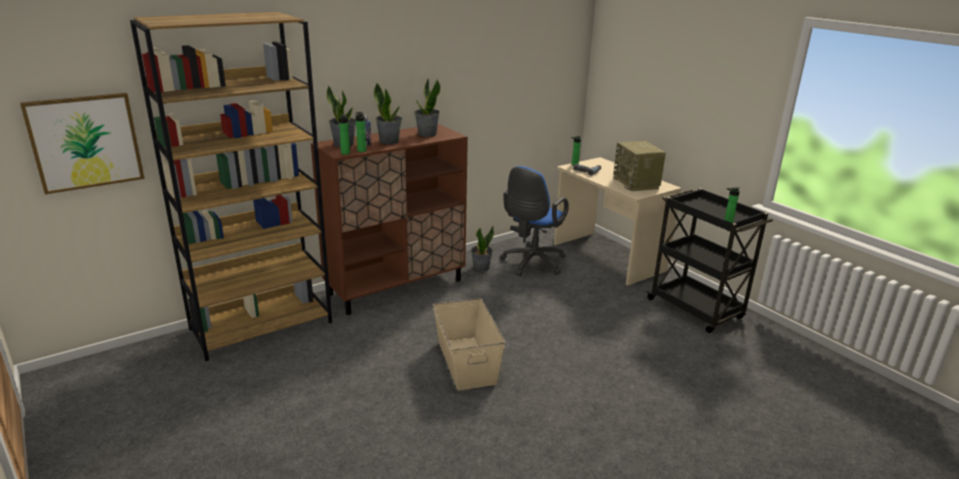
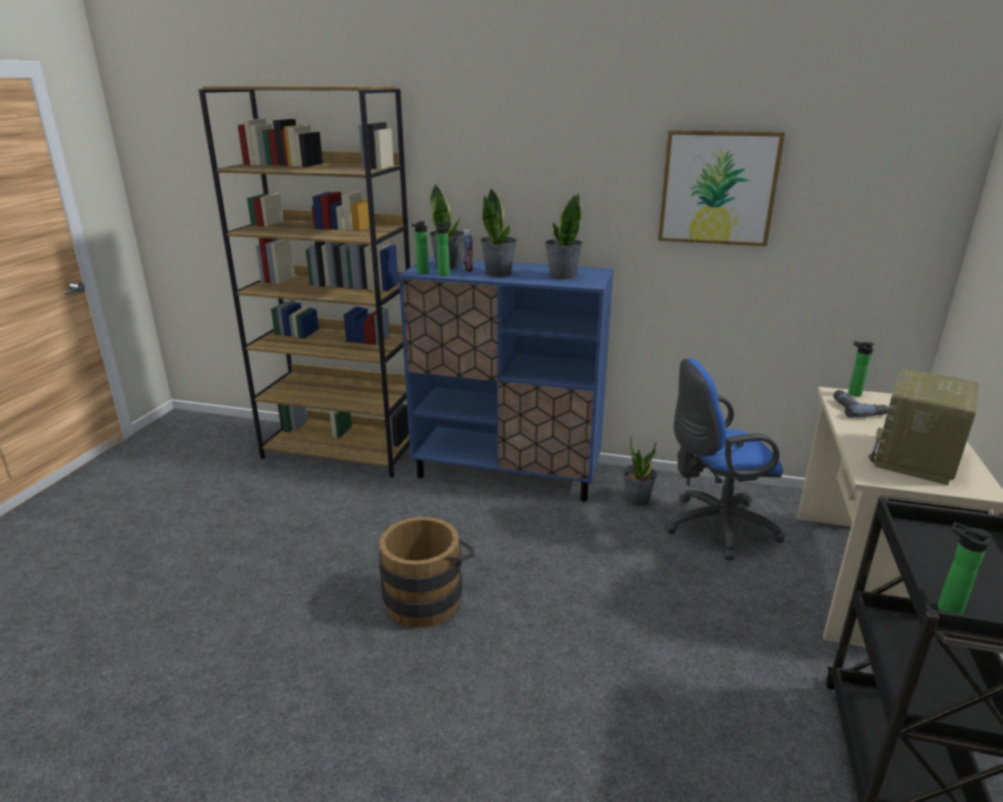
camera: 50 degrees right, 0 degrees up
picture [20,93,145,194] -> picture moved to [658,130,785,246]
brown cabinet [311,124,468,315] -> blue cabinet [399,257,614,501]
beige storage box [433,298,505,391] -> brown bucket [379,517,475,628]

